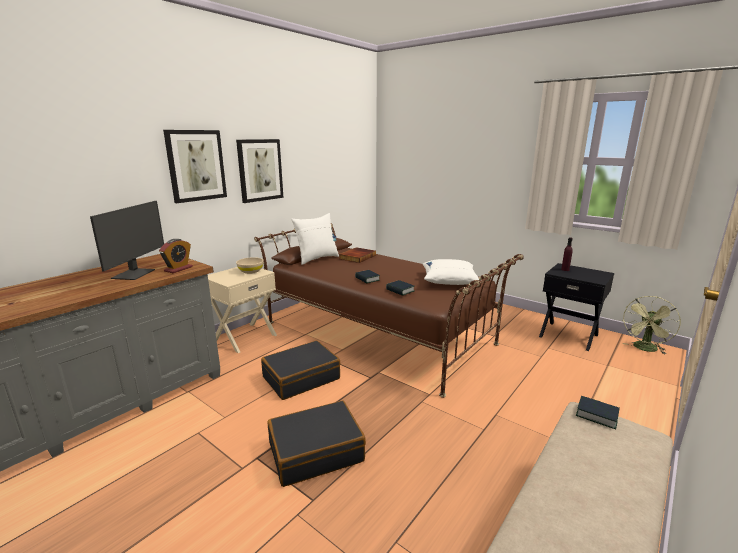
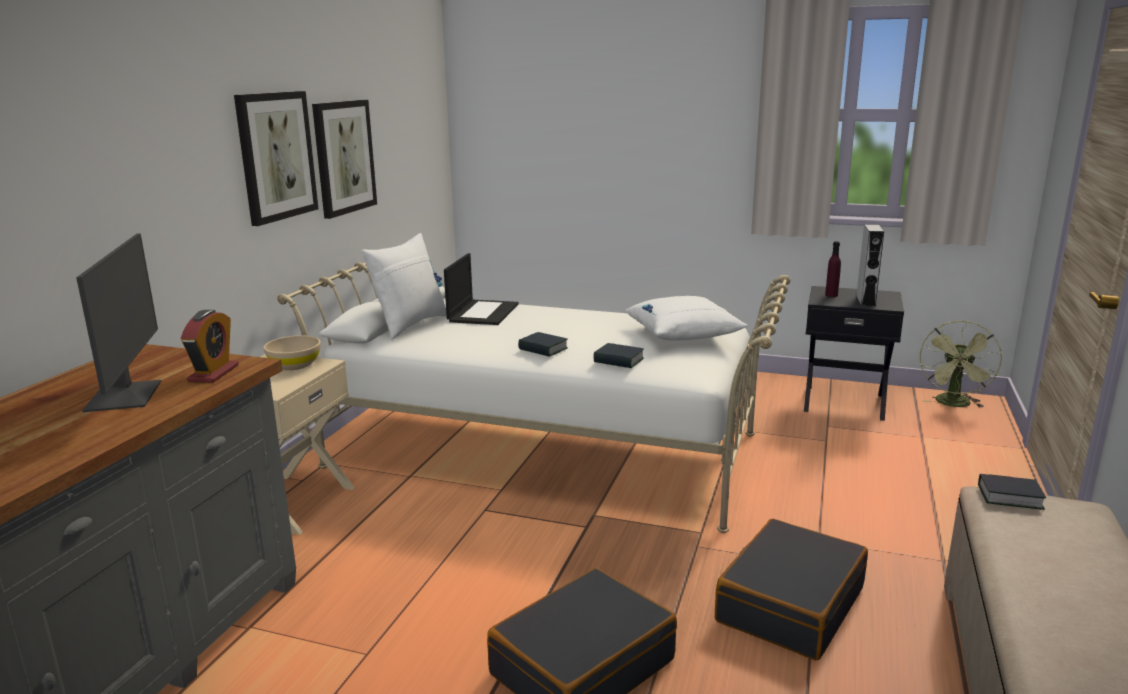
camera: 20 degrees left, 0 degrees up
picture [163,130,227,203] -> picture moved to [312,100,377,219]
brown bed [254,223,524,398] -> white bed [277,262,790,533]
black suitcase [261,341,340,400] -> black suitcase moved to [715,519,868,661]
book [339,247,376,263] -> laptop [444,253,519,325]
none -> grey speaker [856,224,884,307]

